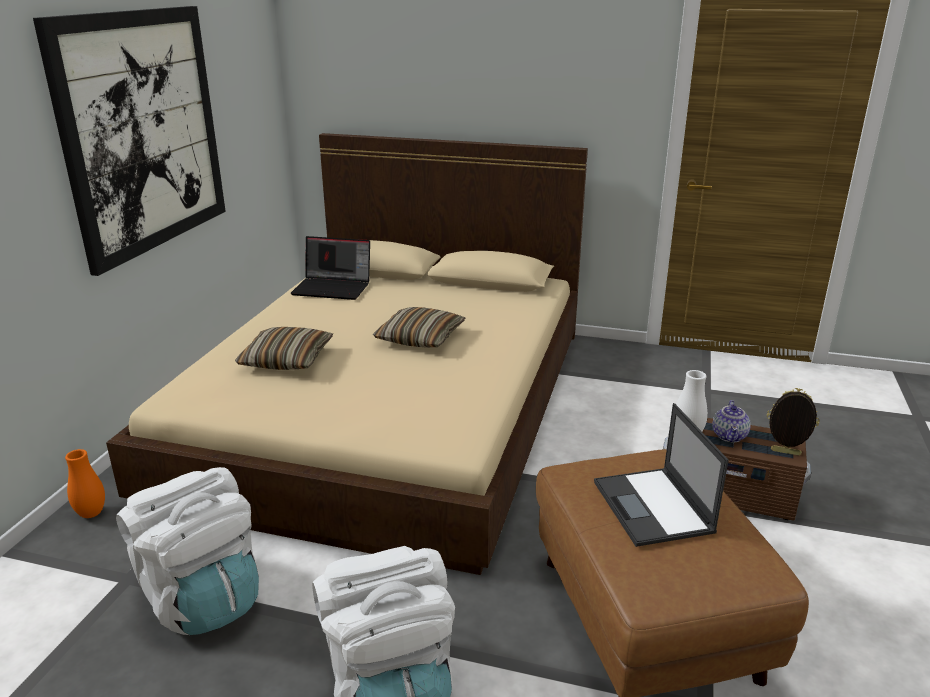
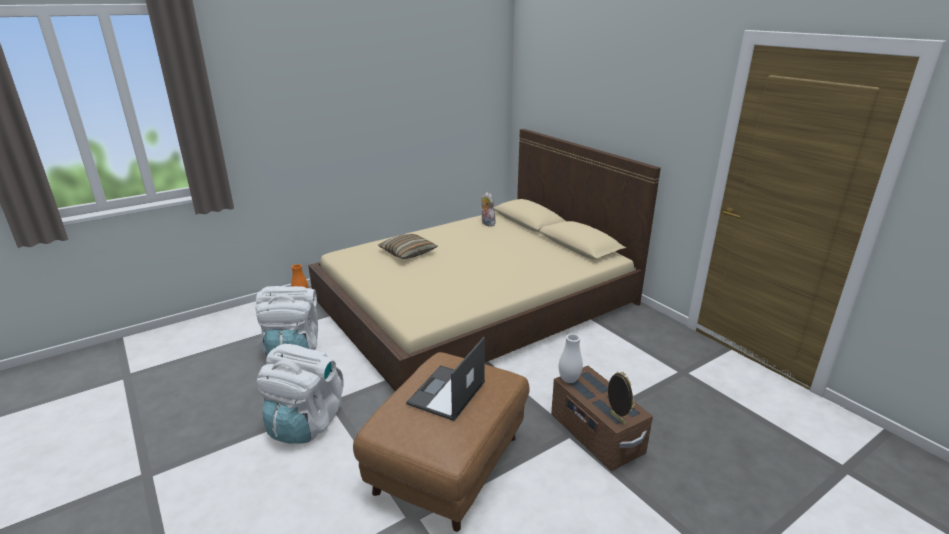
camera: 40 degrees right, 0 degrees up
picture [33,6,226,276] -> none
laptop [291,236,370,300] -> plush toy [481,192,496,227]
pillow [373,307,466,347] -> none
teapot [713,400,751,442] -> none

